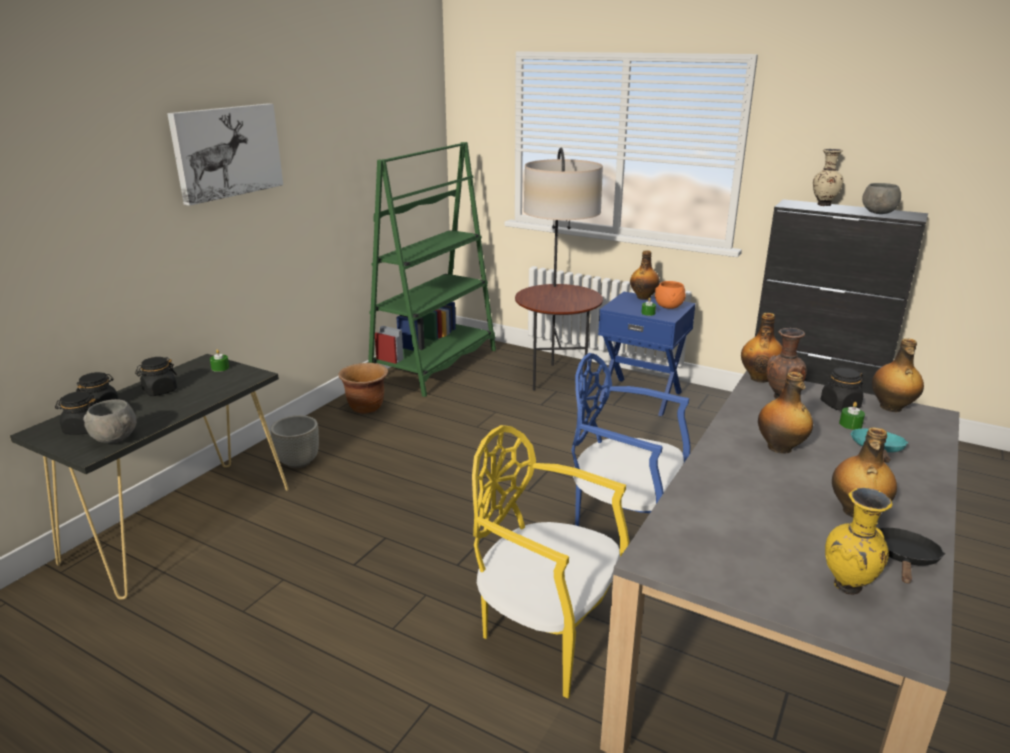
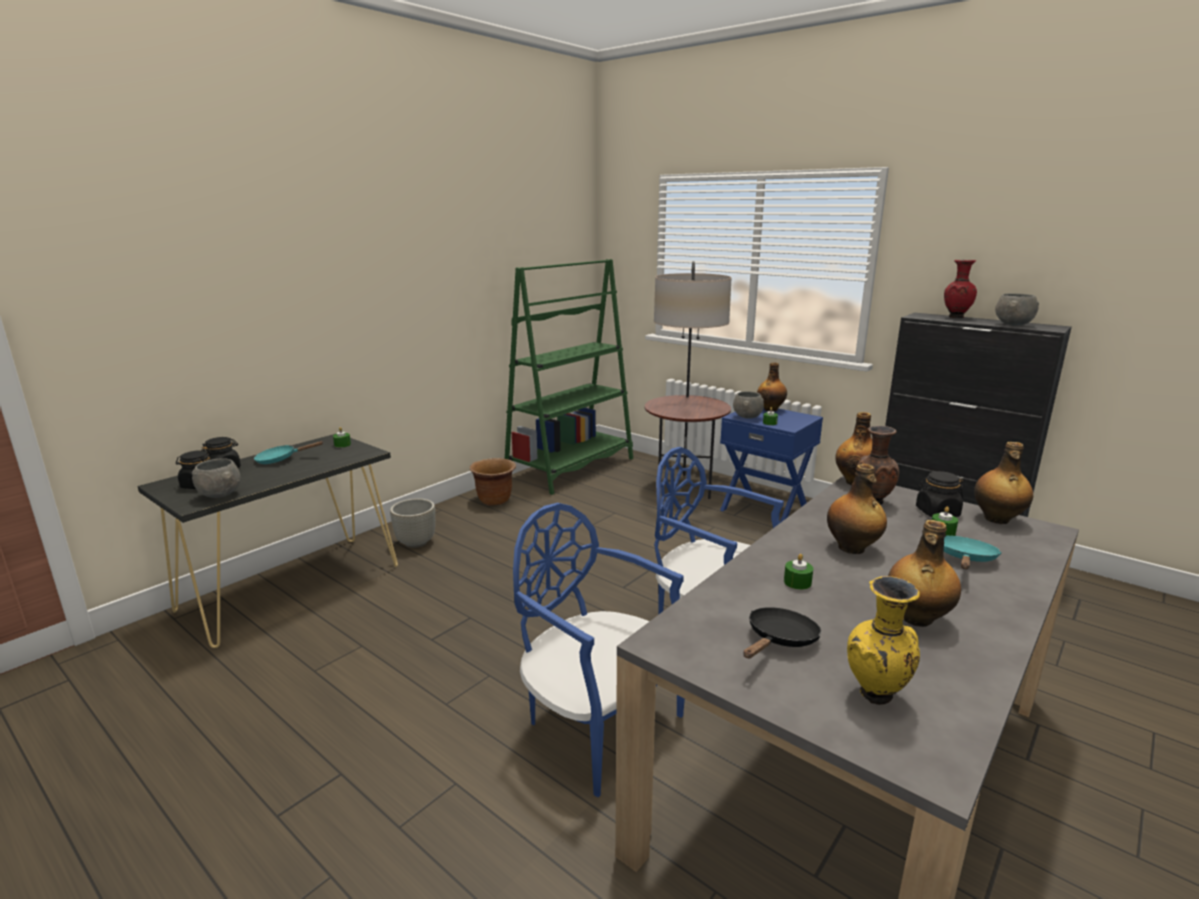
camera: 10 degrees right, 5 degrees down
black jar [135,357,177,396] -> turquoise frying pan [254,441,323,464]
picture [167,103,283,206] -> none
yellow chair [472,425,629,698] -> blue chair [513,503,685,797]
orange bowl [655,281,686,309] -> none
beige vase [813,149,843,206] -> red vase [944,259,977,318]
black frying pan [879,528,945,584] -> black frying pan moved to [743,607,821,659]
none -> grey bowl [733,391,764,419]
none -> green candle [784,554,813,590]

